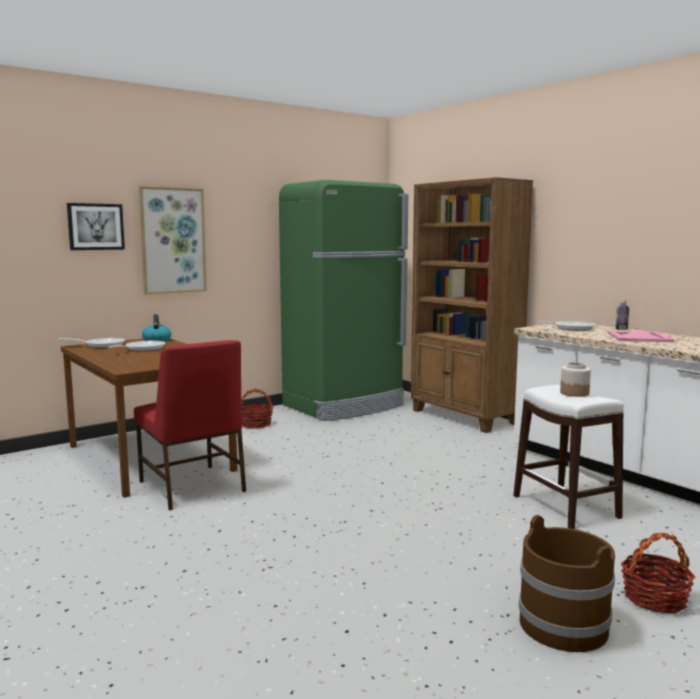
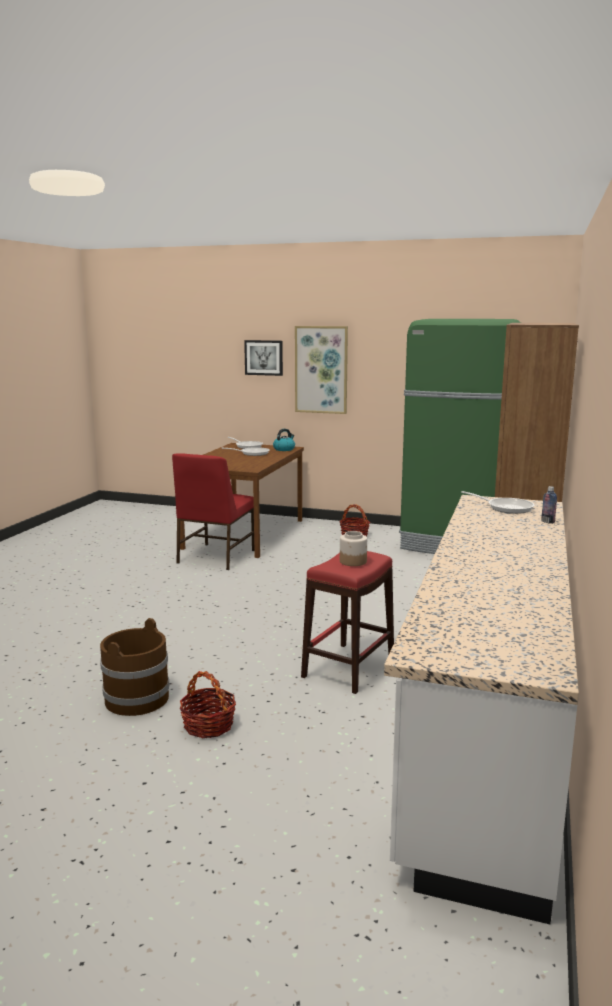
camera: 55 degrees right, 5 degrees up
white stool [513,385,624,529] -> red stool [301,551,394,694]
pink tray [608,330,674,342] -> none

